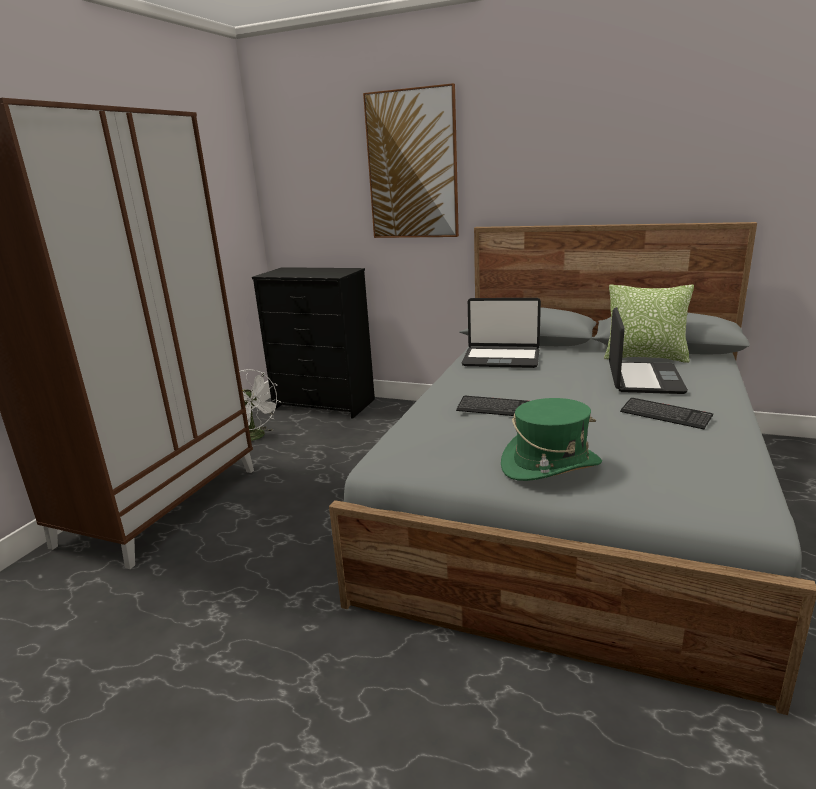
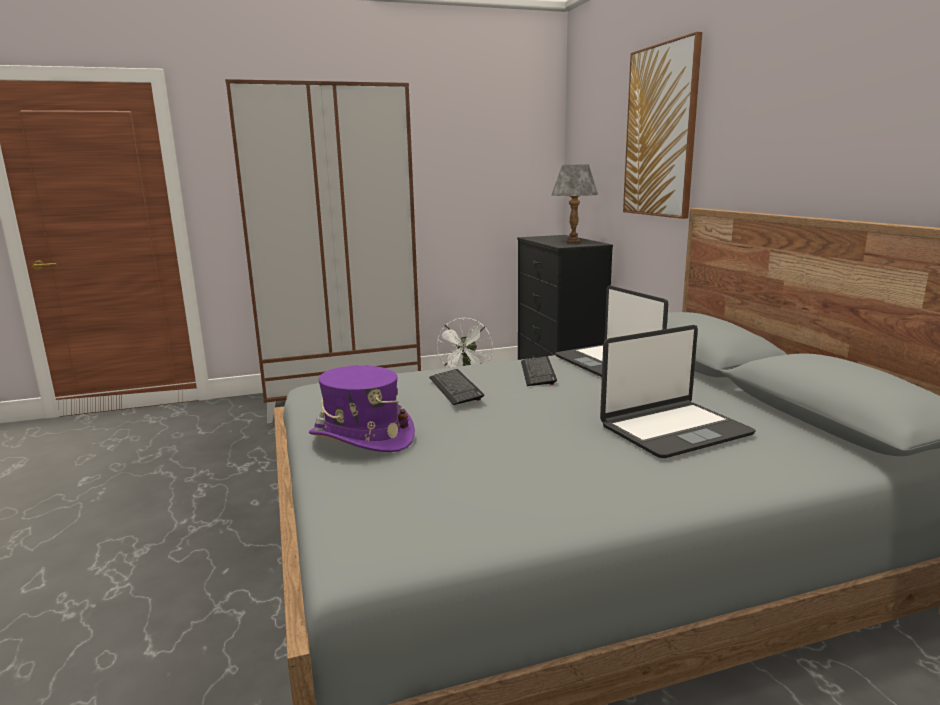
camera: 50 degrees right, 5 degrees down
green hat [501,398,602,481] -> purple hat [309,365,415,452]
pillow [604,284,694,363] -> none
keyboard [620,398,713,429] -> keyboard moved to [521,356,557,386]
none -> grey table lamp [551,164,598,242]

